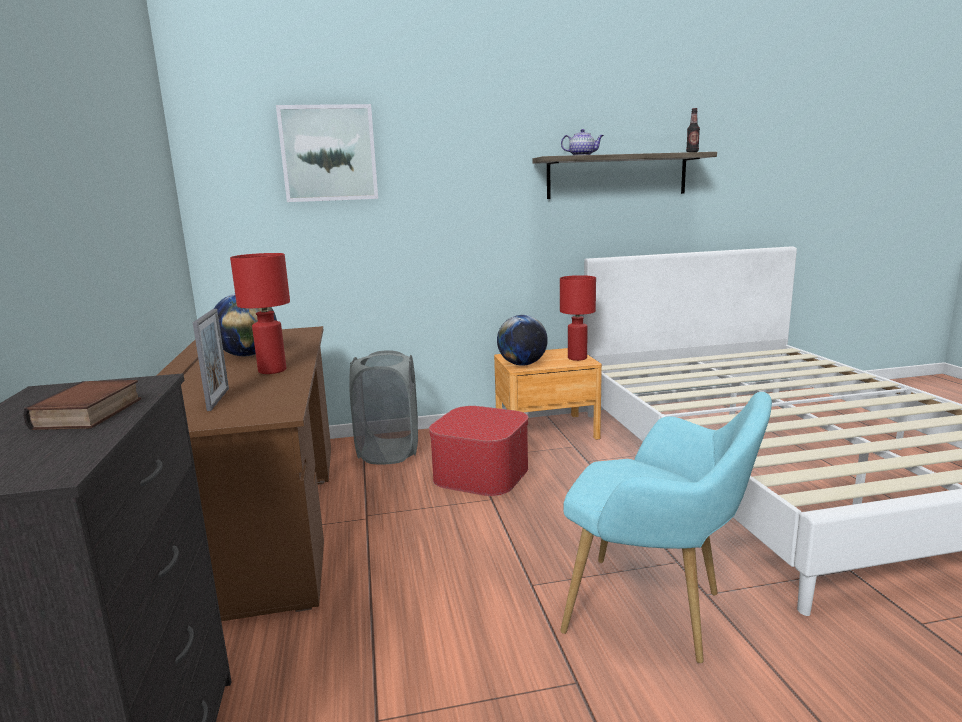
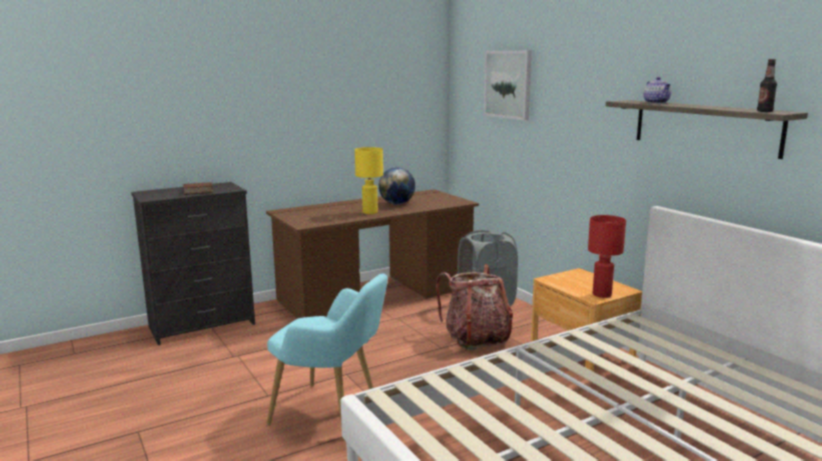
camera: 70 degrees right, 0 degrees up
picture frame [193,309,229,411] -> none
red table lamp [230,253,290,374] -> yellow table lamp [355,147,383,214]
ottoman [429,406,528,496] -> backpack [436,264,513,350]
globe [497,315,548,366] -> none
turquoise armchair [560,392,772,663] -> turquoise armchair turned 75 degrees counterclockwise [267,273,388,428]

